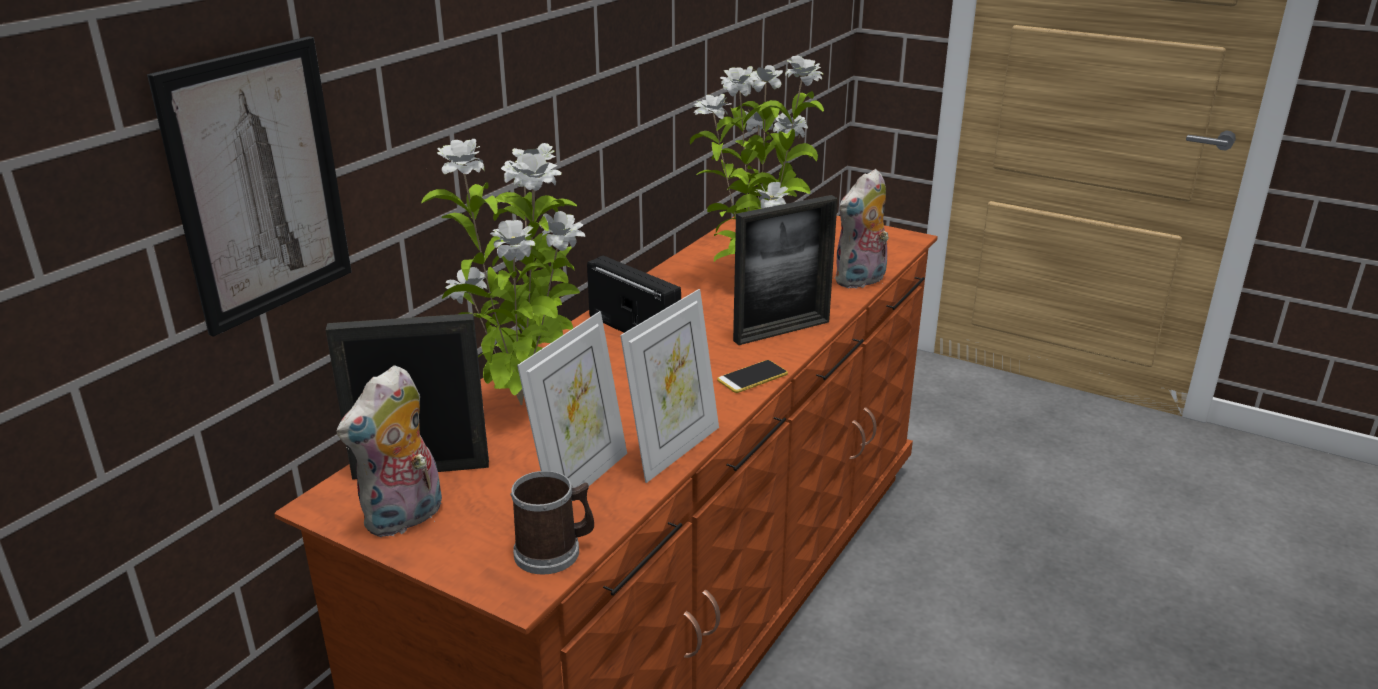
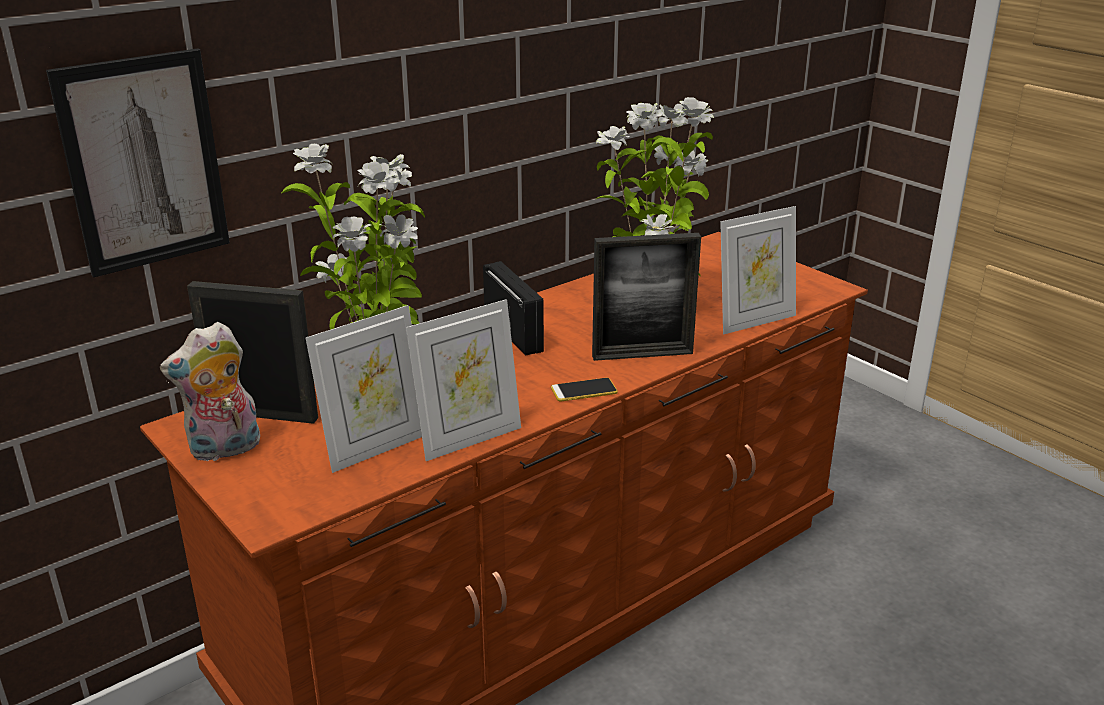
camera: 20 degrees right, 0 degrees up
mug [510,471,594,575] -> none
plush toy [834,169,889,288] -> picture frame [720,206,796,334]

